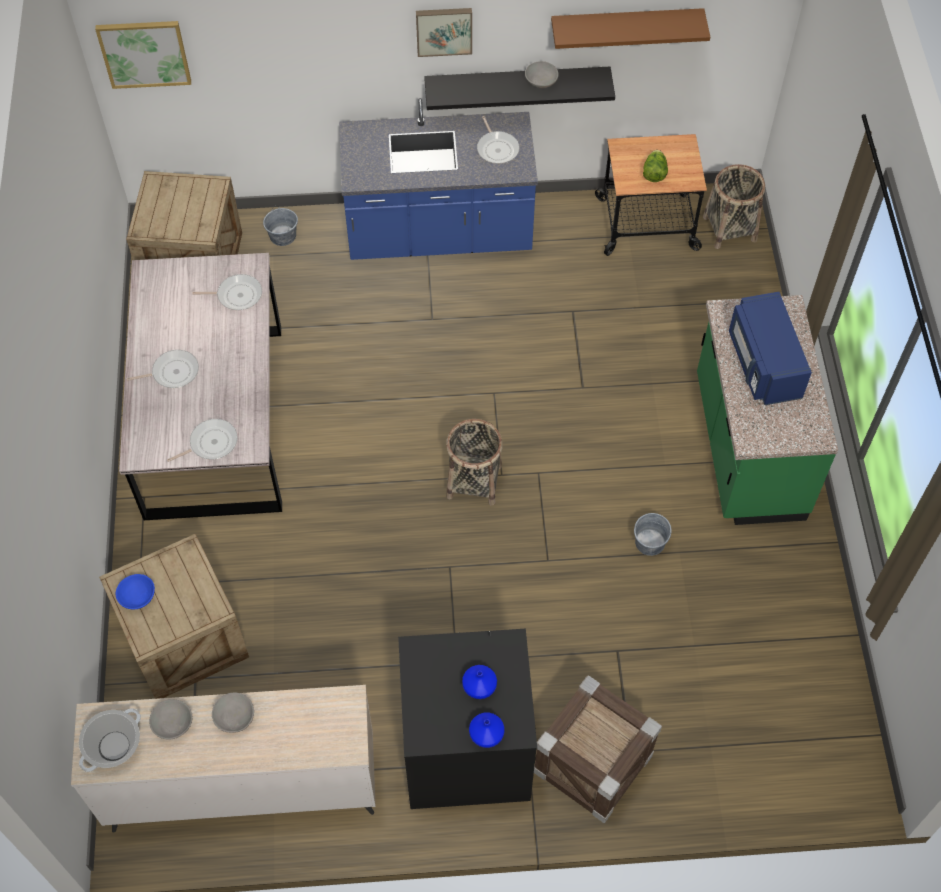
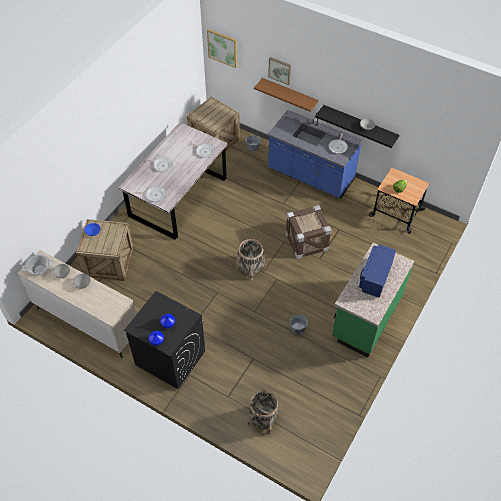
camera: 35 degrees right, 5 degrees down
picture [416,8,472,57] -> picture moved to [268,57,291,85]
crate [534,675,662,823] -> crate moved to [286,205,331,259]
brown shelf [551,8,710,49] -> brown shelf moved to [254,78,319,112]
basket [703,164,765,249] -> basket moved to [247,390,279,434]

